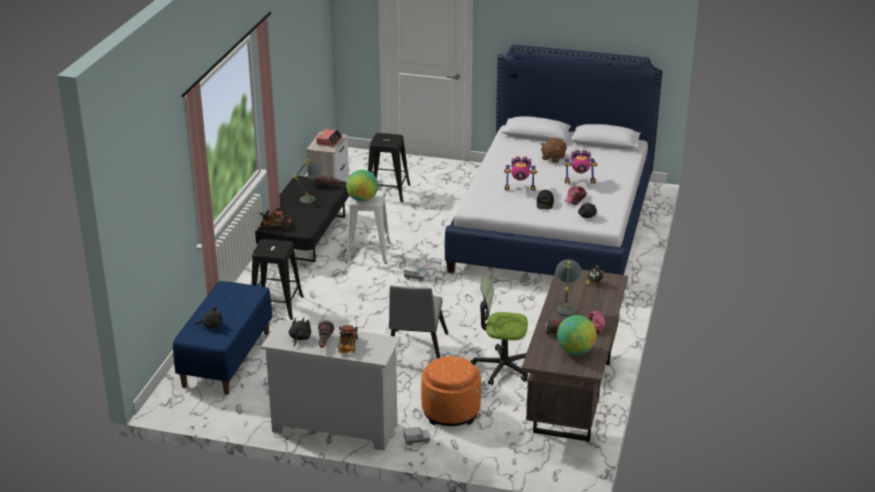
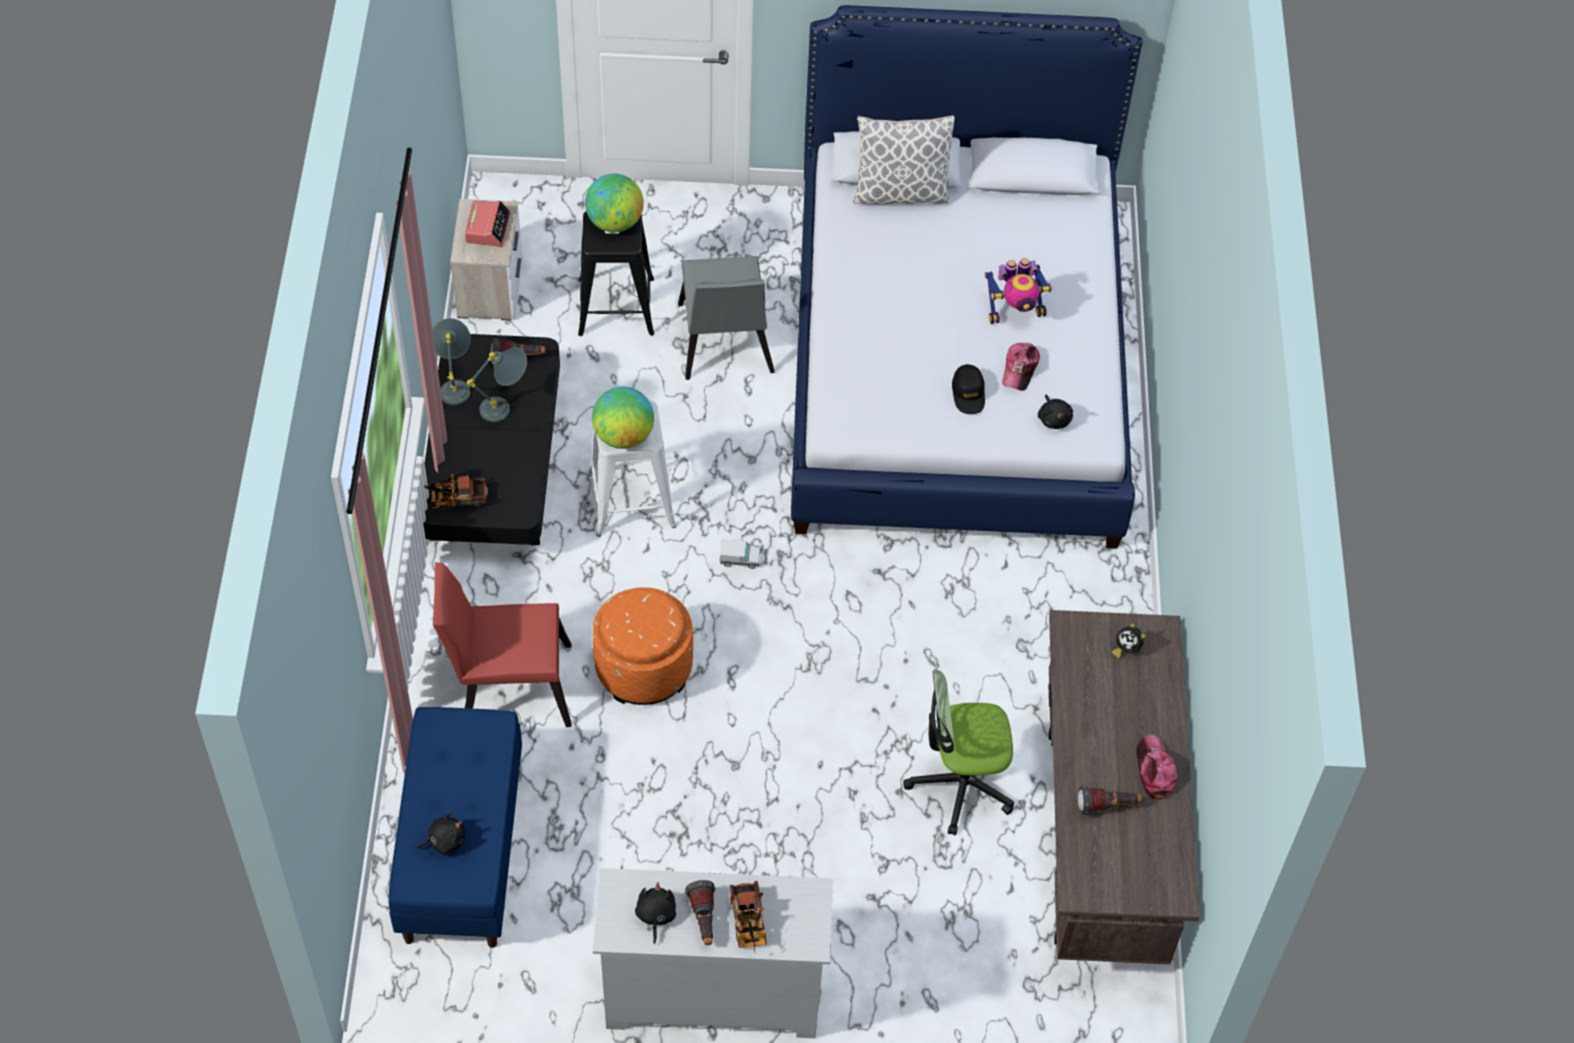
camera: 15 degrees left, 25 degrees up
black stool [252,239,304,320] -> red chair [433,562,572,727]
grey chair [389,285,448,359] -> grey chair moved to [678,256,775,380]
toy truck [404,427,430,446] -> none
orange ottoman [421,356,481,426] -> orange ottoman moved to [593,587,693,705]
toy robot [504,156,537,191] -> none
brown plush toy [541,138,567,163] -> none
grey table lamp [556,260,581,316] -> grey table lamp moved to [432,318,471,405]
globe [557,315,597,355] -> globe moved to [585,174,644,232]
none -> pillow [853,115,955,204]

